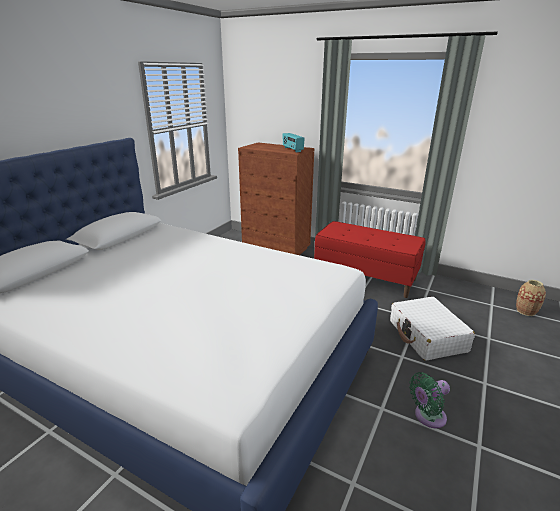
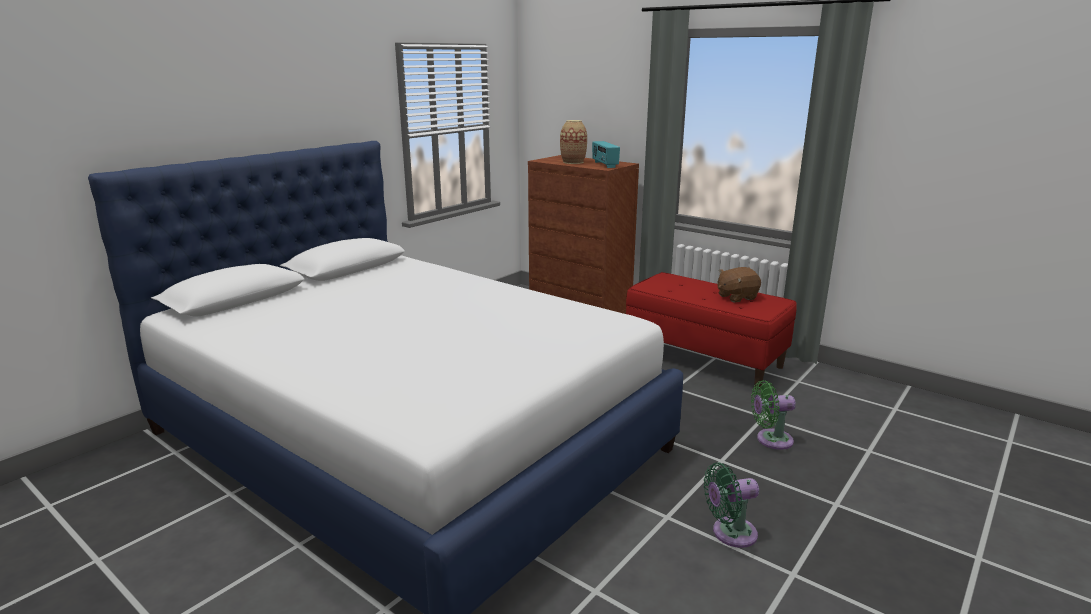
camera: 10 degrees right, 5 degrees down
white suitcase [390,297,475,361] -> green fan [751,380,796,450]
vase [516,280,546,316] -> vase moved to [560,120,587,164]
none -> brown plush toy [717,267,761,302]

